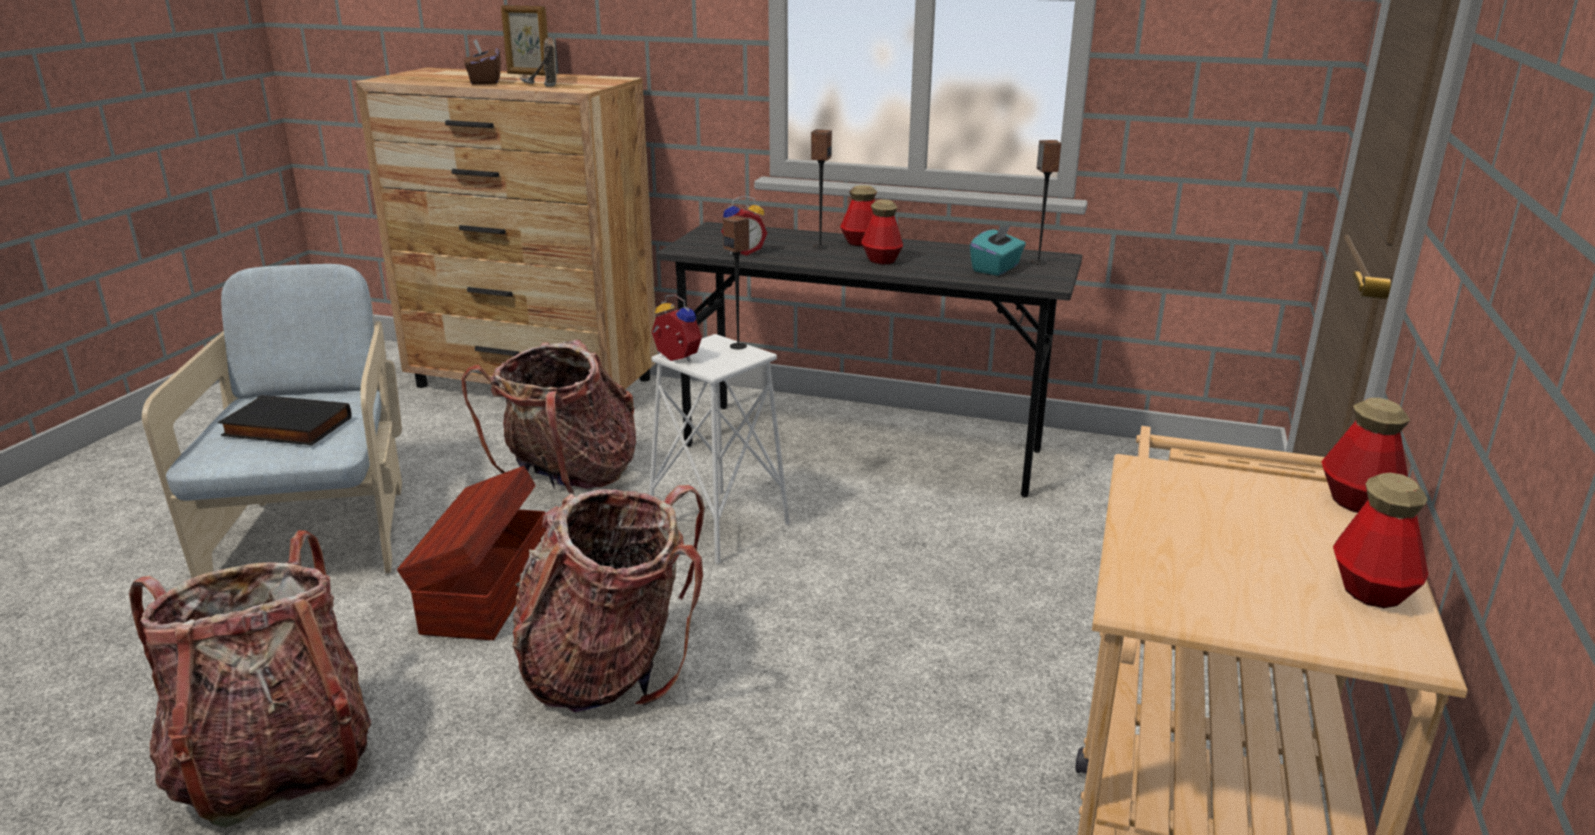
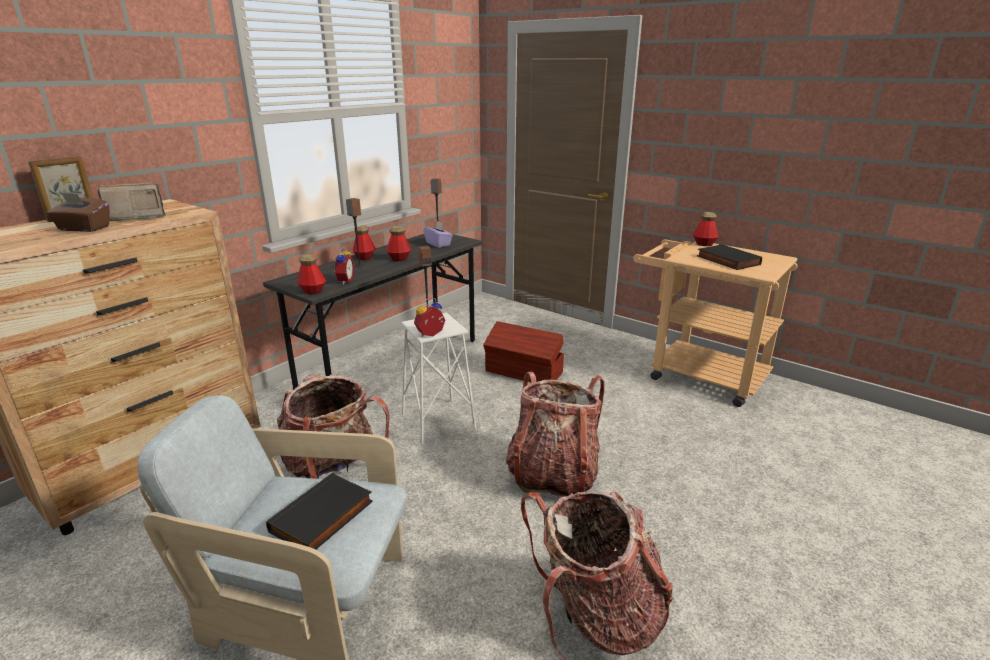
camera: 70 degrees left, 0 degrees up
brown storage box [397,466,547,640] -> brown storage box moved to [483,321,564,382]
radio [519,38,557,87] -> radio turned 150 degrees clockwise [98,183,166,221]
turquoise tissue box [970,223,1026,276] -> purple tissue box [423,221,453,248]
bottle [1333,473,1429,608] -> bottle moved to [296,254,326,294]
none -> black book [697,244,762,270]

